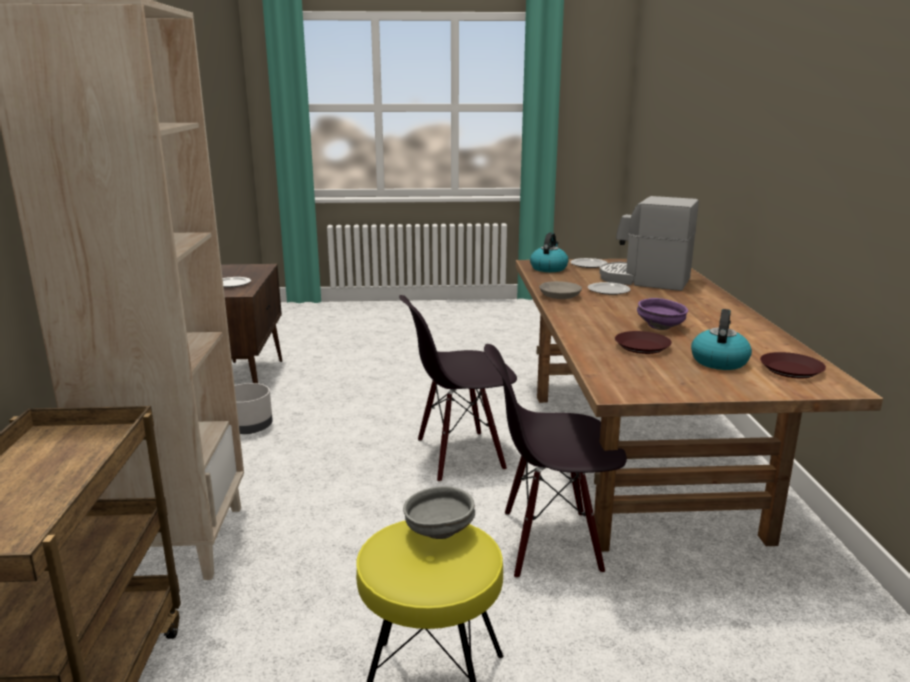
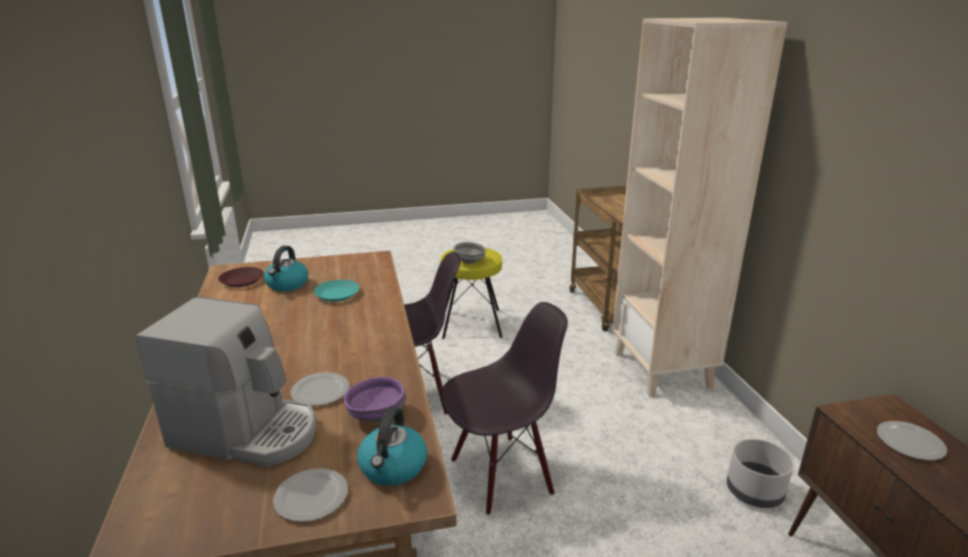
camera: 170 degrees right, 5 degrees up
grey bowl [539,281,582,299] -> none
brown plate [615,331,672,354] -> turquoise plate [313,280,359,302]
purple bowl [637,298,688,330] -> purple bowl moved to [344,377,406,422]

